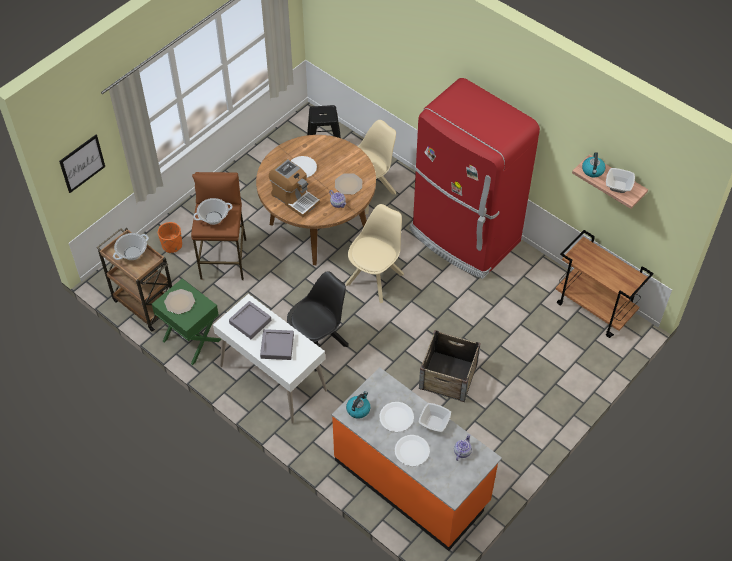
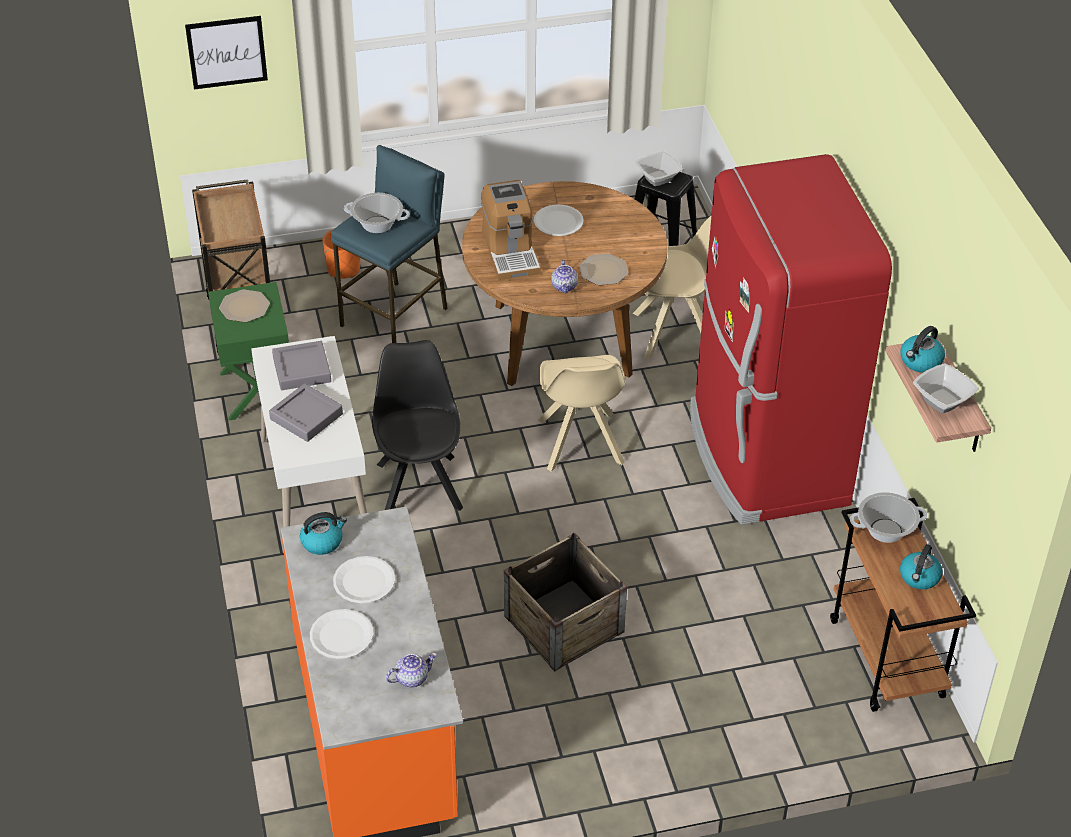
camera: 35 degrees right, 10 degrees down
cooking pot [113,233,149,260] -> cooking pot moved to [850,492,927,543]
brown stool [191,172,246,280] -> blue stool [331,145,448,343]
black chair [287,271,349,371] -> black chair turned 90 degrees counterclockwise [372,340,463,511]
beige chair [346,204,404,303] -> beige chair turned 105 degrees clockwise [538,355,626,472]
bowl [418,403,451,432] -> bowl moved to [635,151,683,186]
none -> kettle [900,544,943,590]

